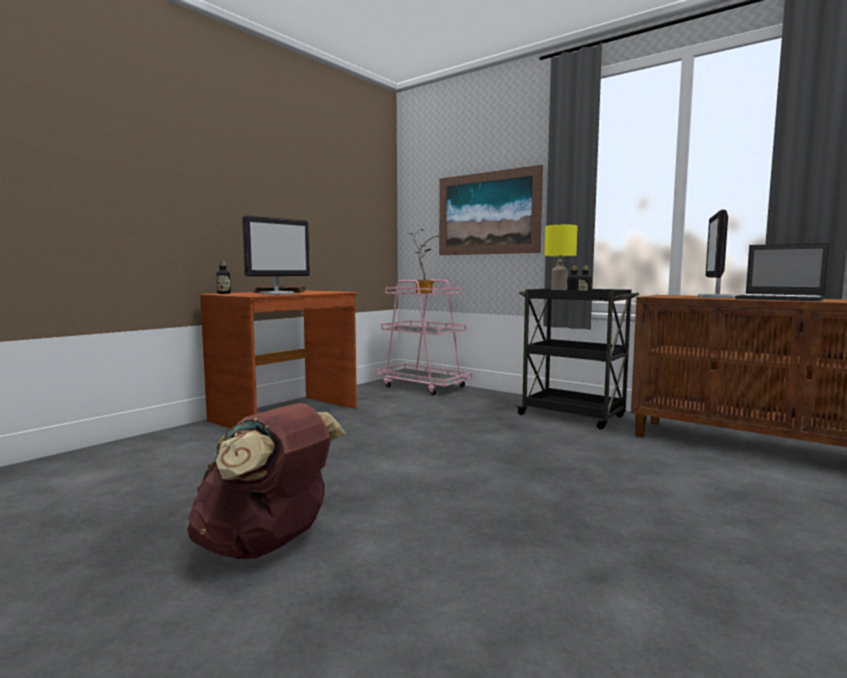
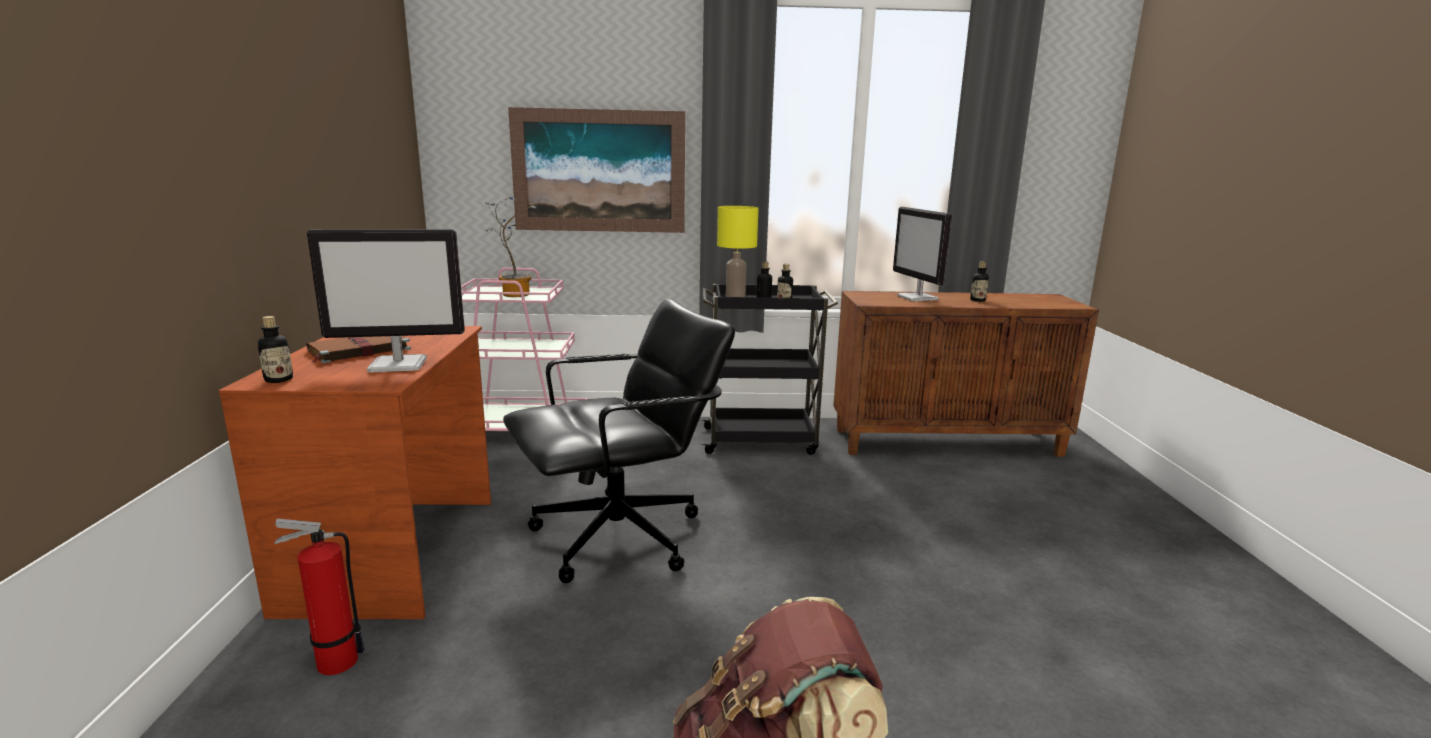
camera: 40 degrees left, 10 degrees up
monitor [242,215,310,295] -> monitor turned 75 degrees clockwise [307,229,465,372]
laptop [735,243,830,301] -> bottle [970,261,989,302]
none -> fire extinguisher [274,519,364,675]
none -> black office chair [503,299,735,583]

